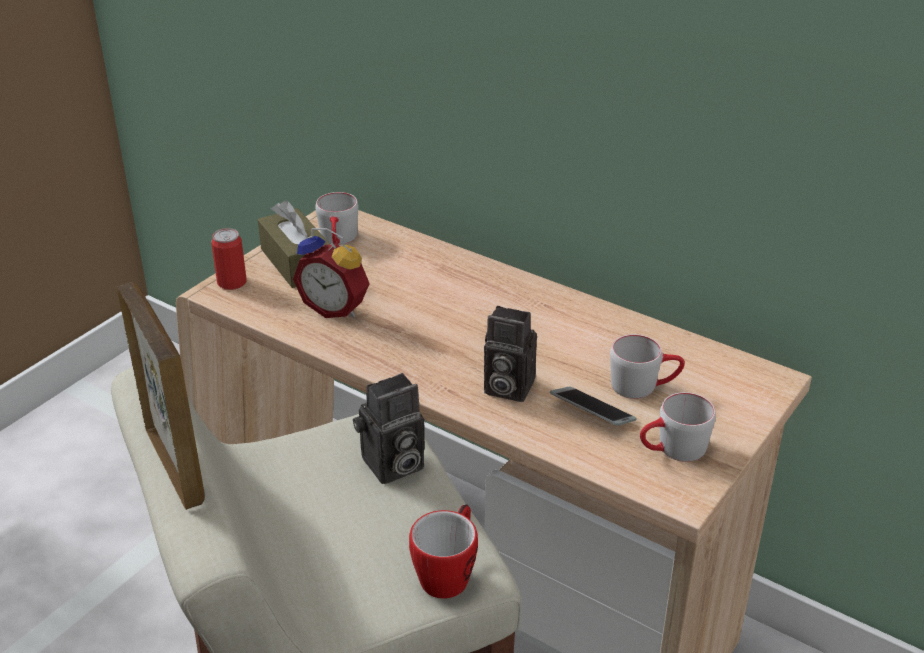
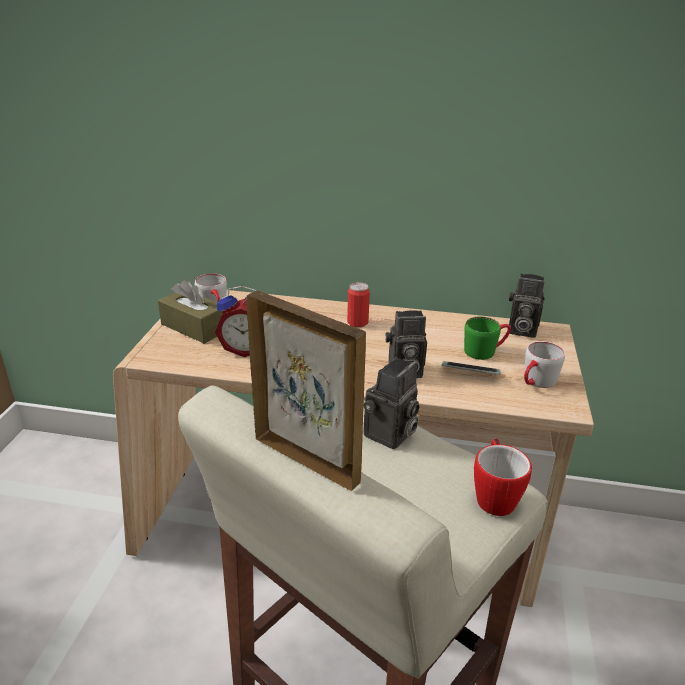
camera: 25 degrees left, 5 degrees down
can [211,228,247,290] -> can moved to [347,282,370,327]
grey mug [610,334,685,399] -> green mug [464,316,511,360]
none -> camera [509,274,545,338]

